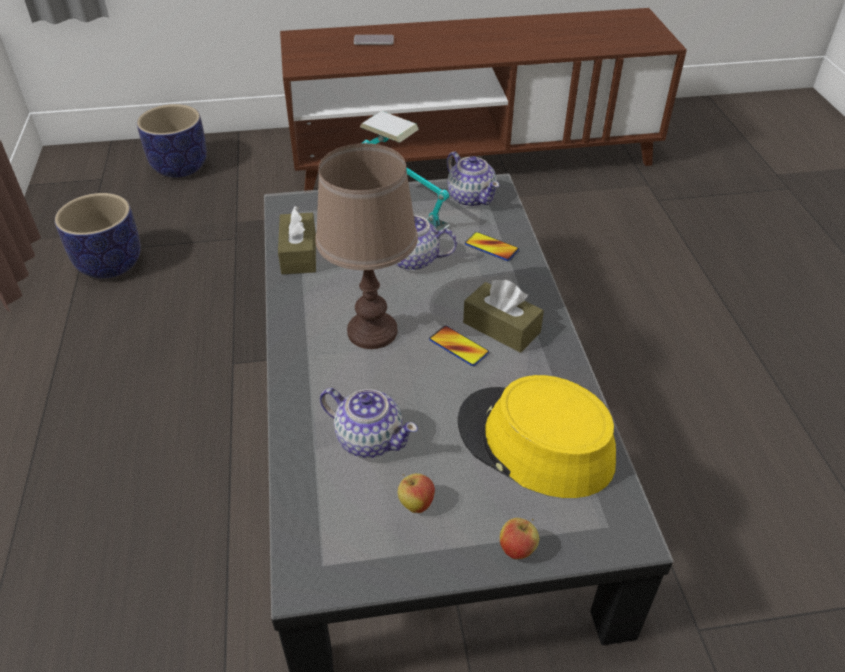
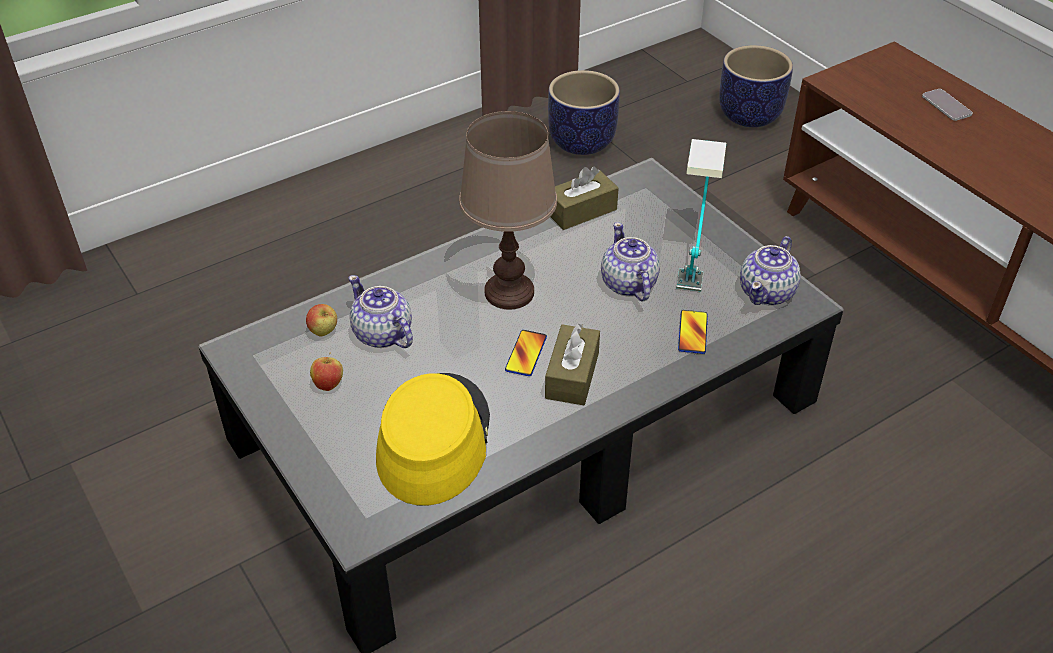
camera: 65 degrees right, 0 degrees up
teapot [320,388,418,458] -> teapot turned 135 degrees clockwise [349,275,413,348]
apple [500,518,539,559] -> apple moved to [306,304,337,337]

